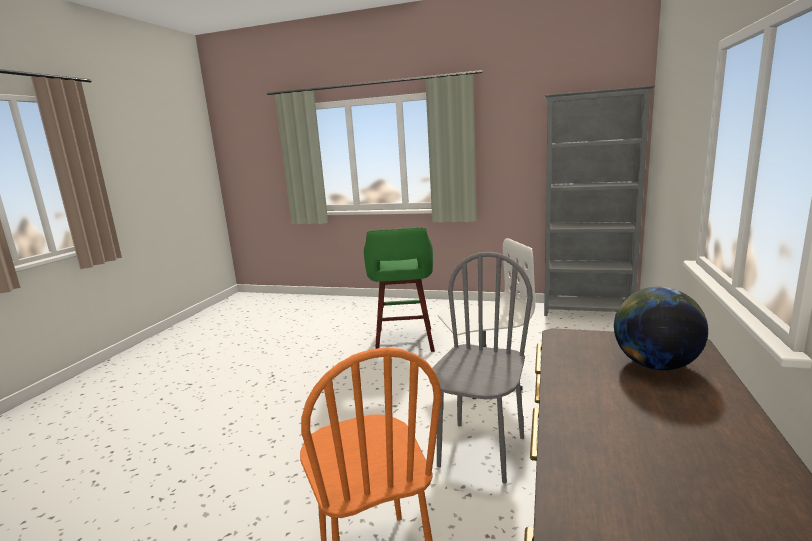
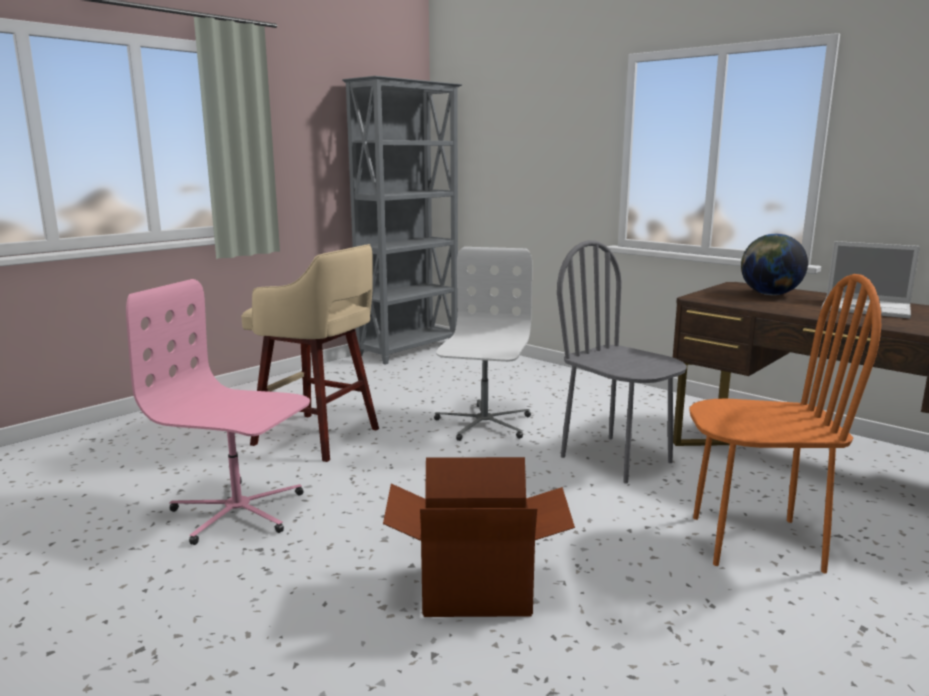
camera: 65 degrees left, 0 degrees up
green stool [364,228,435,352] -> beige stool [241,244,379,462]
none -> pink office chair [126,279,310,545]
none -> cardboard box [383,457,575,617]
none -> laptop [821,241,920,319]

